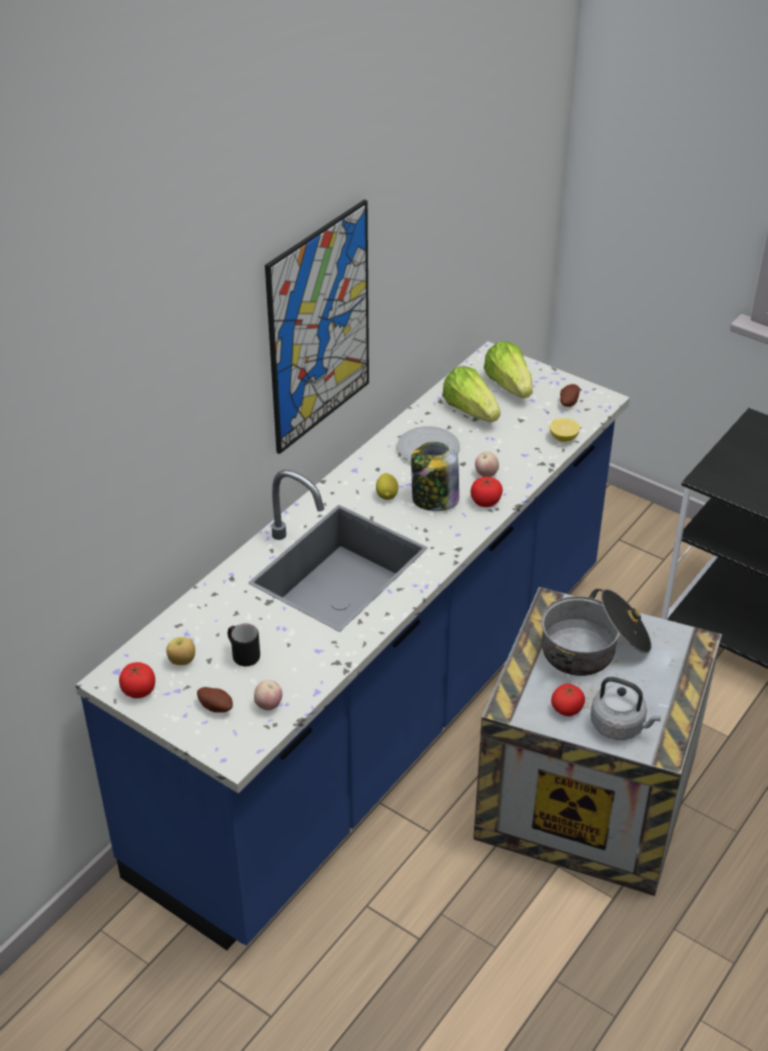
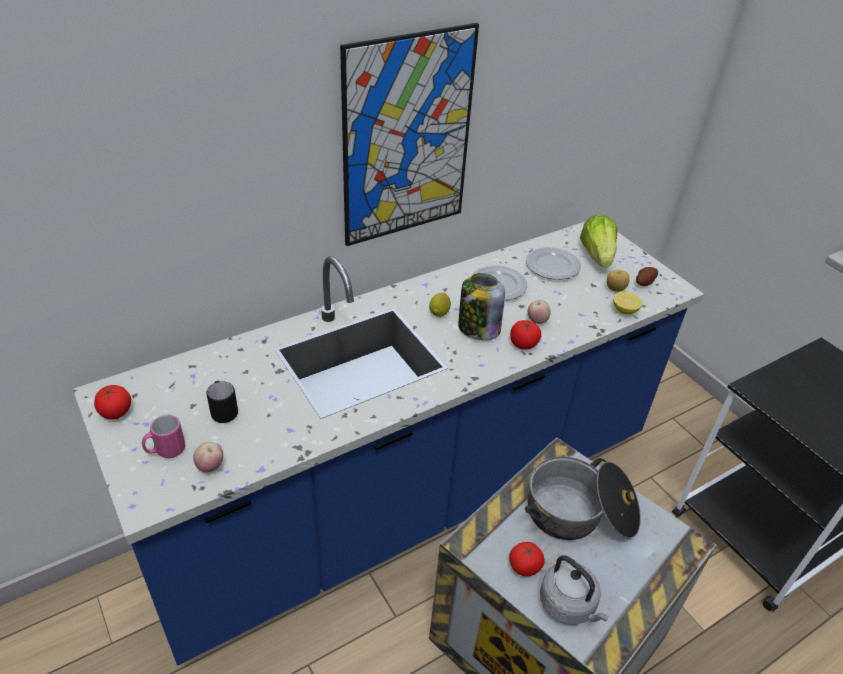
camera: 20 degrees right, 0 degrees up
apple [166,637,195,665] -> apple moved to [607,270,630,292]
potato [197,687,233,712] -> pink mug [142,415,185,458]
lettuce [442,366,500,422] -> plate [526,247,581,280]

